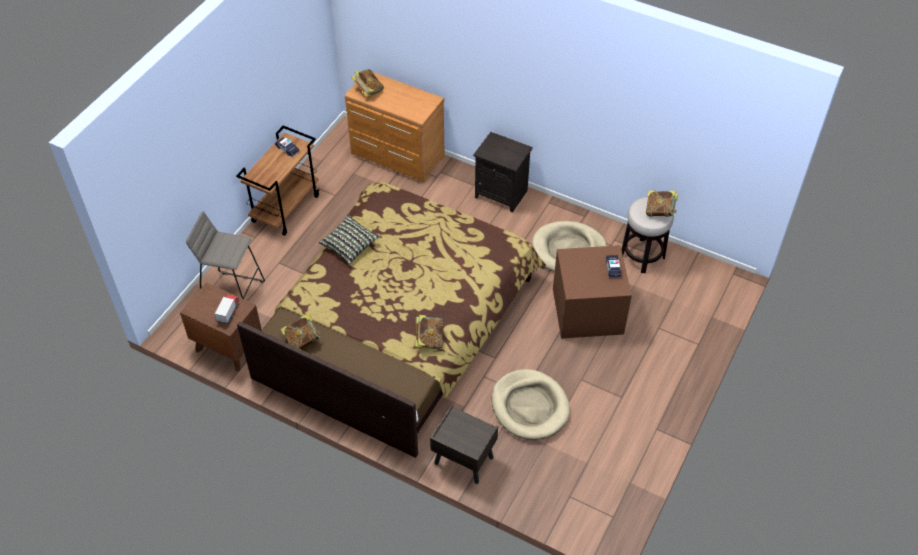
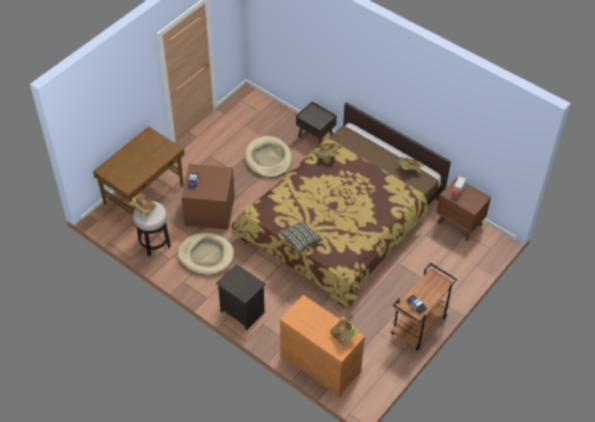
camera: 170 degrees left, 0 degrees up
grey stool [186,211,265,299] -> none
pillow [319,214,380,265] -> pillow moved to [278,220,323,253]
none -> brown desk [93,127,185,226]

